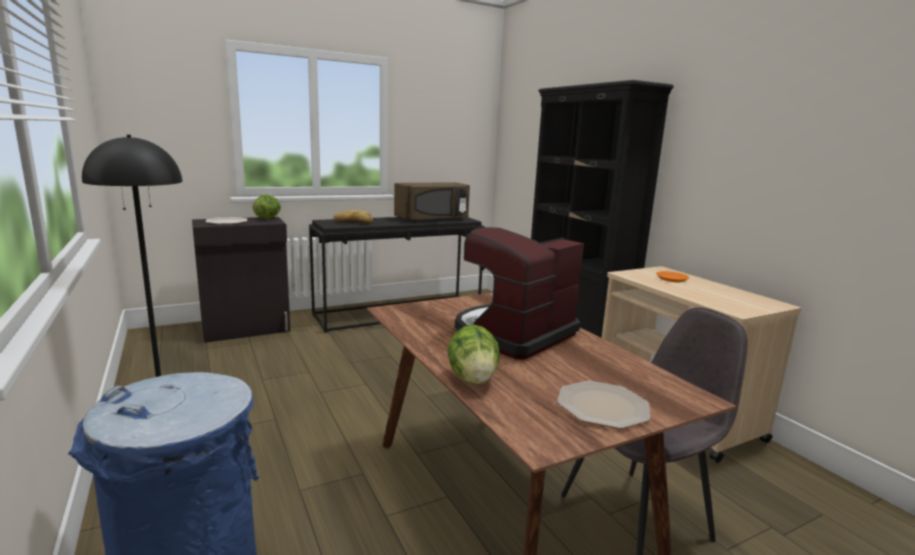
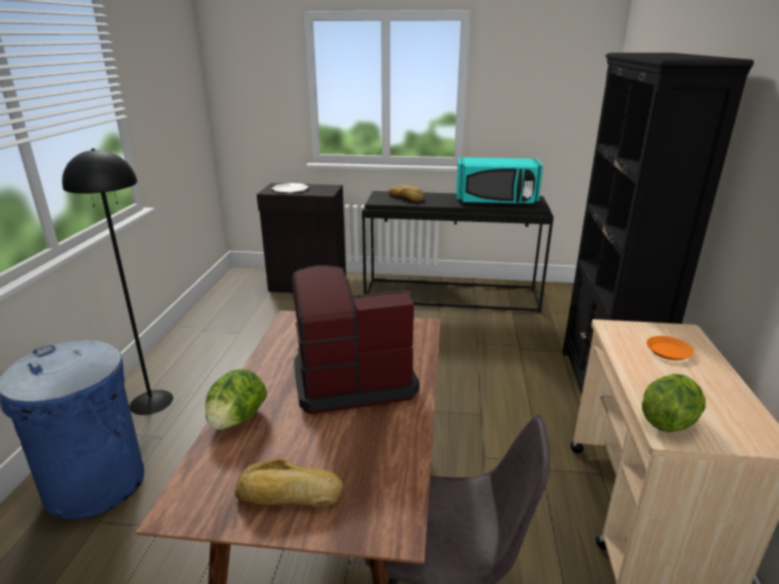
camera: 35 degrees right, 10 degrees up
lettuce [253,194,281,219] -> lettuce moved to [642,374,705,432]
brown microwave [394,182,470,222] -> turquoise microwave [456,157,543,205]
plate [557,381,650,429] -> bread [235,459,343,508]

